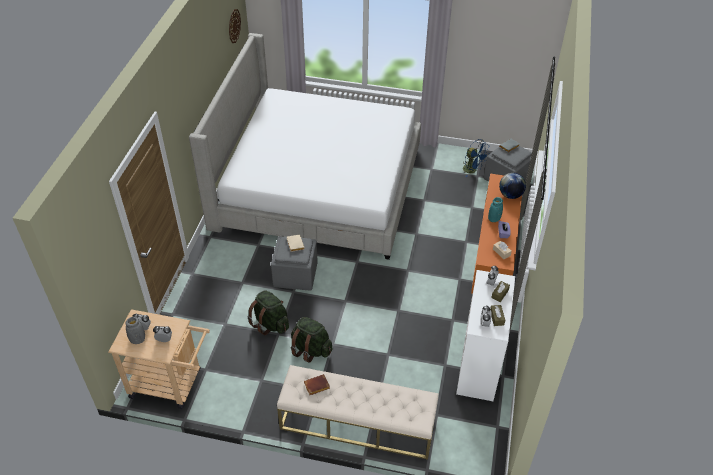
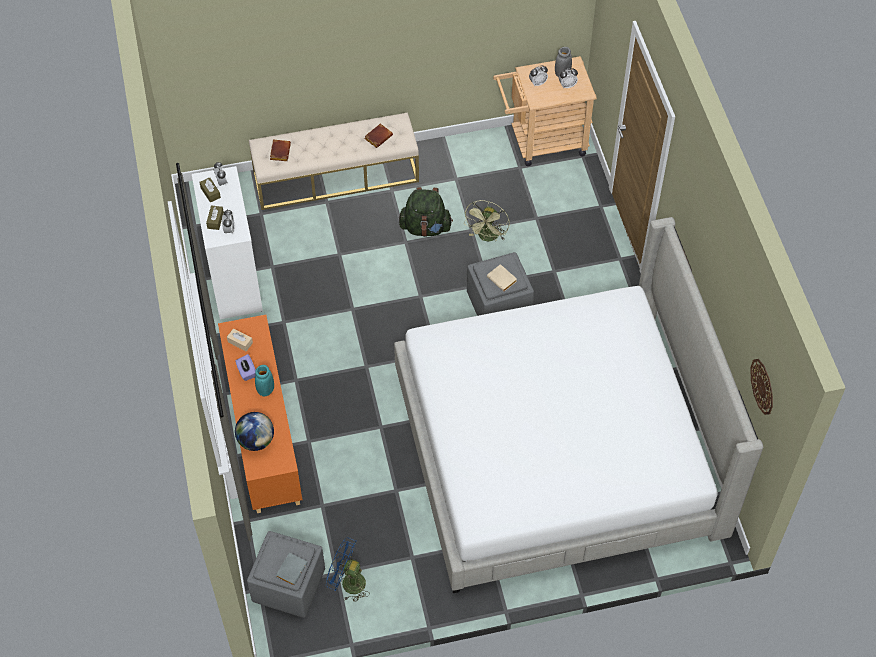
camera: 155 degrees right, 10 degrees up
green backpack [248,290,289,335] -> green fan [464,200,510,241]
none -> brown book [270,140,291,161]

